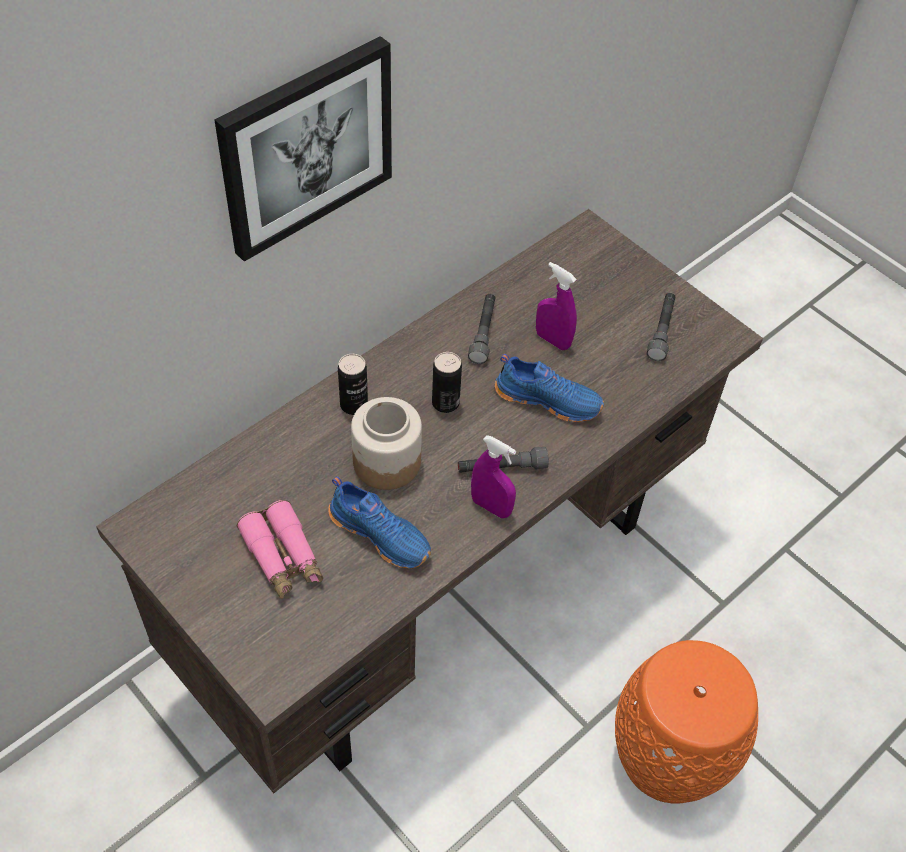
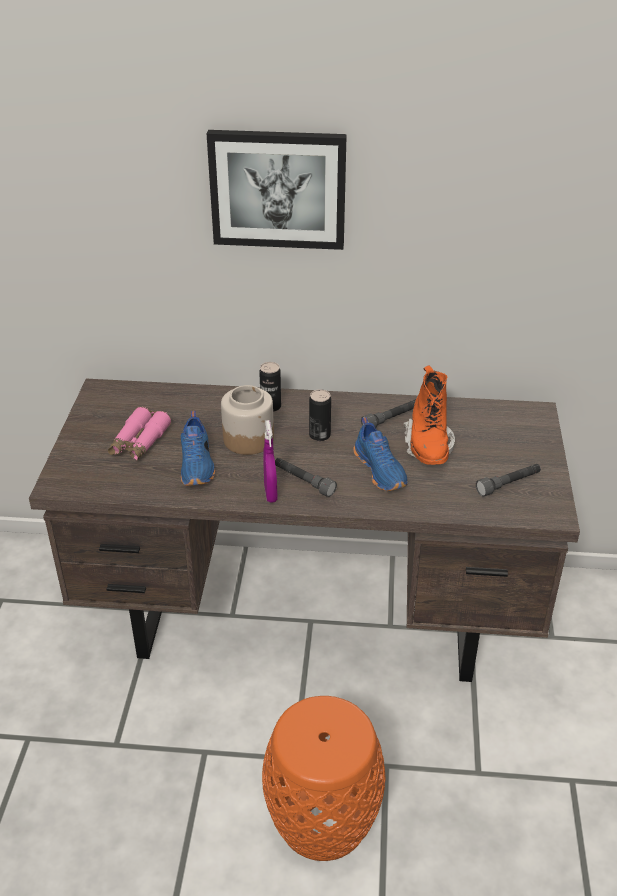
camera: 50 degrees right, 15 degrees down
purple spray bottle [536,262,577,350] -> orange boot [403,365,455,465]

